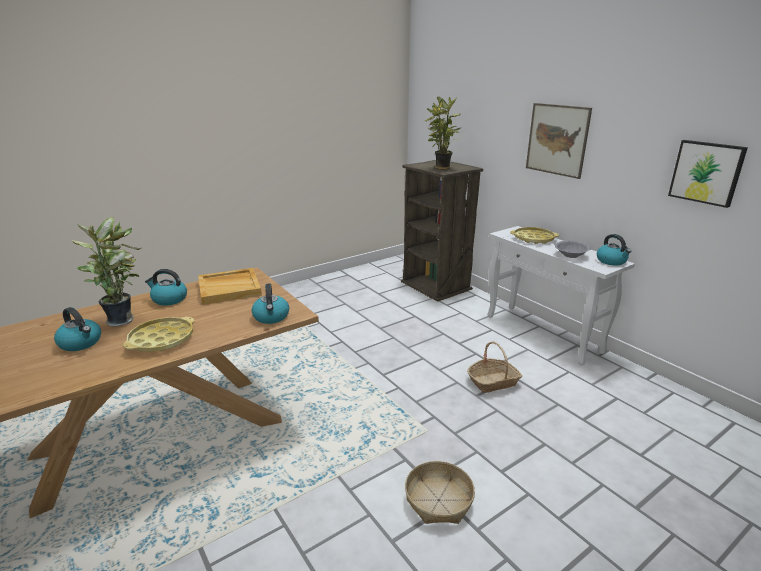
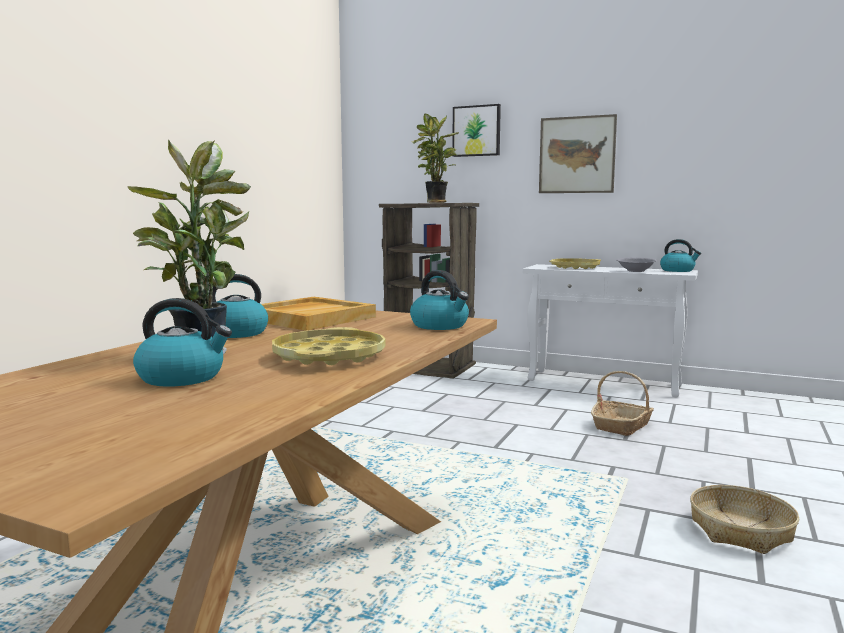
camera: 30 degrees left, 15 degrees down
picture [668,140,748,208] -> picture moved to [452,104,501,157]

